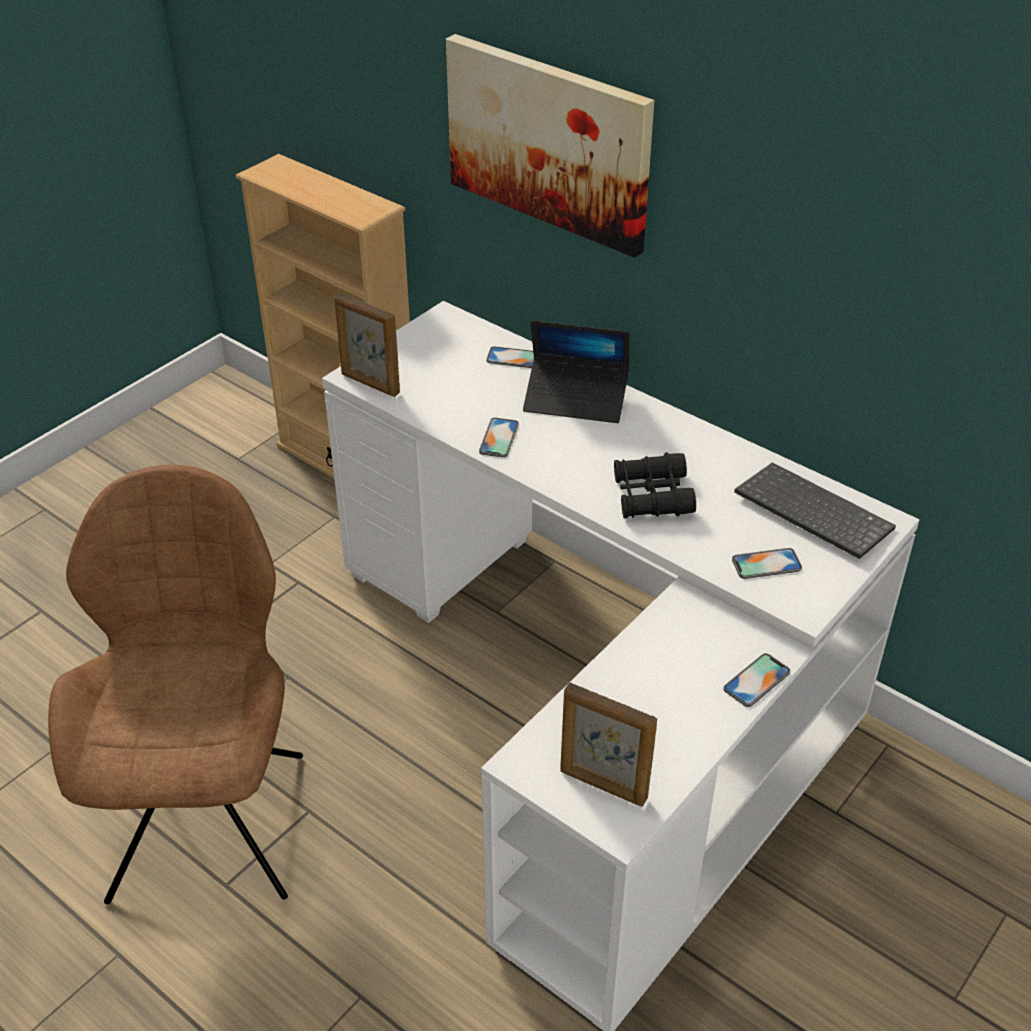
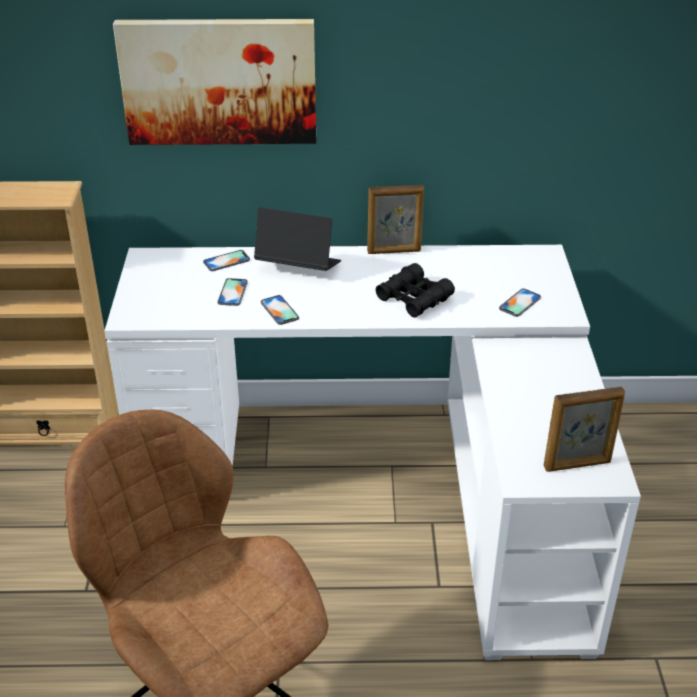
camera: 40 degrees left, 5 degrees down
picture frame [334,293,400,397] -> picture frame moved to [367,185,424,254]
laptop [523,320,629,423] -> laptop turned 135 degrees counterclockwise [254,207,341,271]
phone [723,653,790,707] -> phone moved to [217,278,248,306]
keyboard [734,462,896,559] -> none

